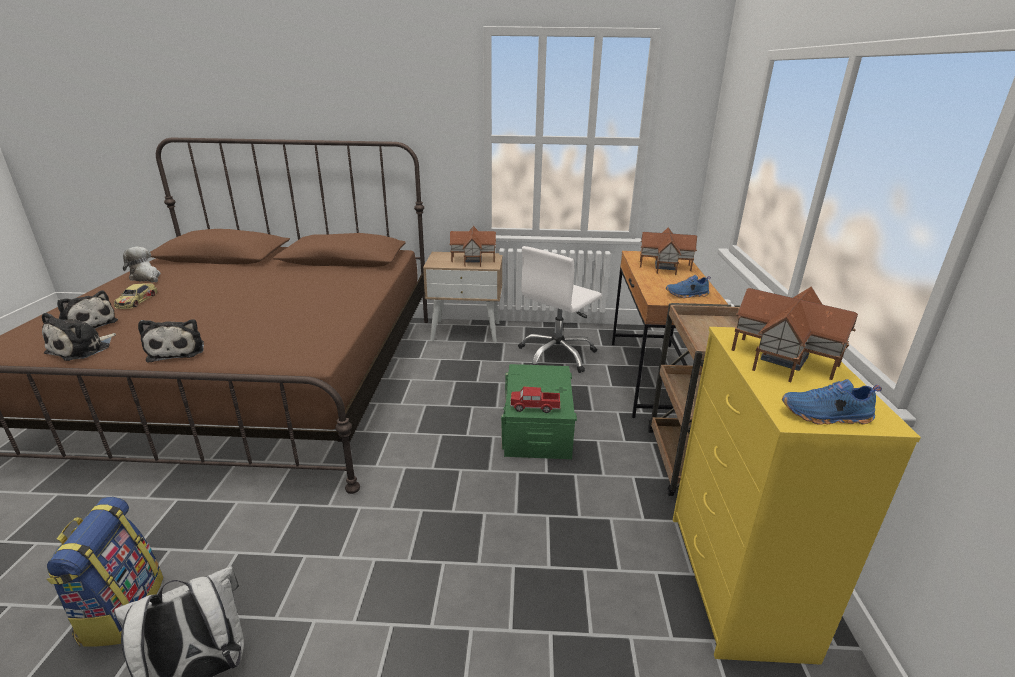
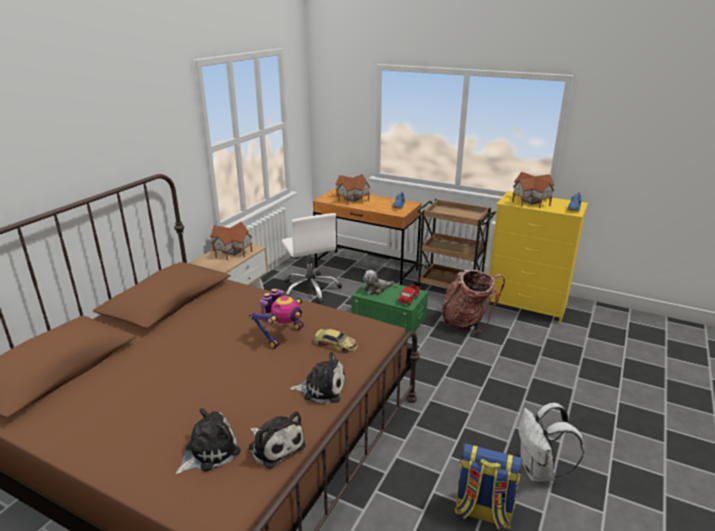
camera: 65 degrees left, 0 degrees up
toy car [114,283,157,309] -> toy car moved to [314,329,357,353]
plush toy [123,247,161,283] -> plush toy moved to [363,270,394,295]
none -> toy robot [249,289,304,349]
none -> backpack [442,269,505,333]

